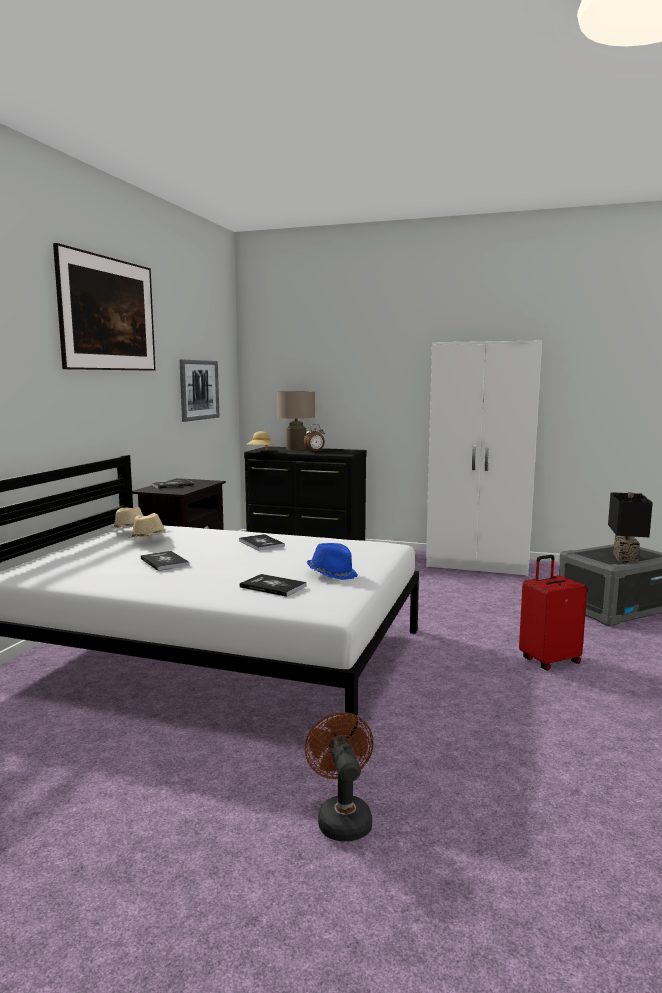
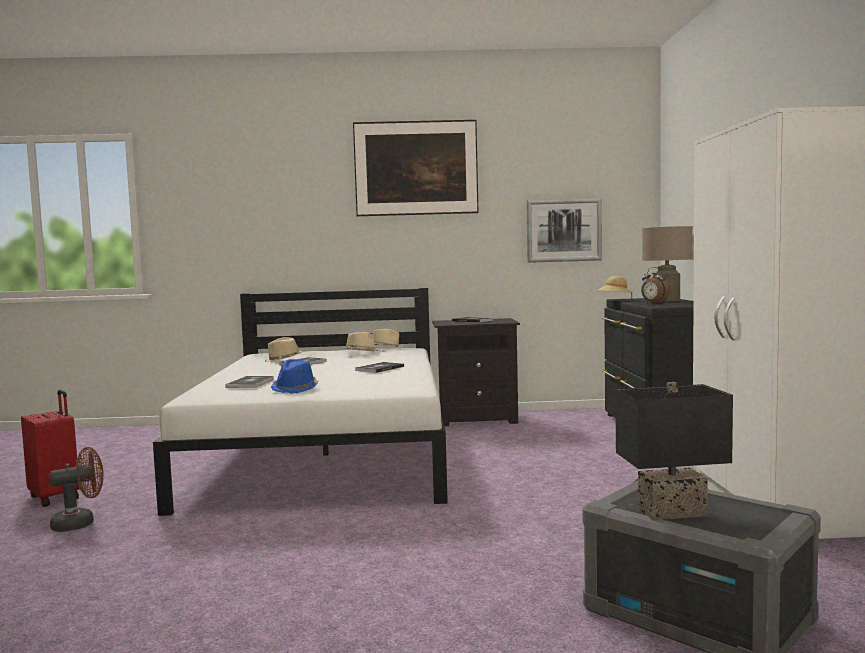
camera: 70 degrees right, 5 degrees down
red suitcase [519,555,587,671] -> red suitcase moved to [21,390,79,507]
none -> beige hat [265,337,303,362]

